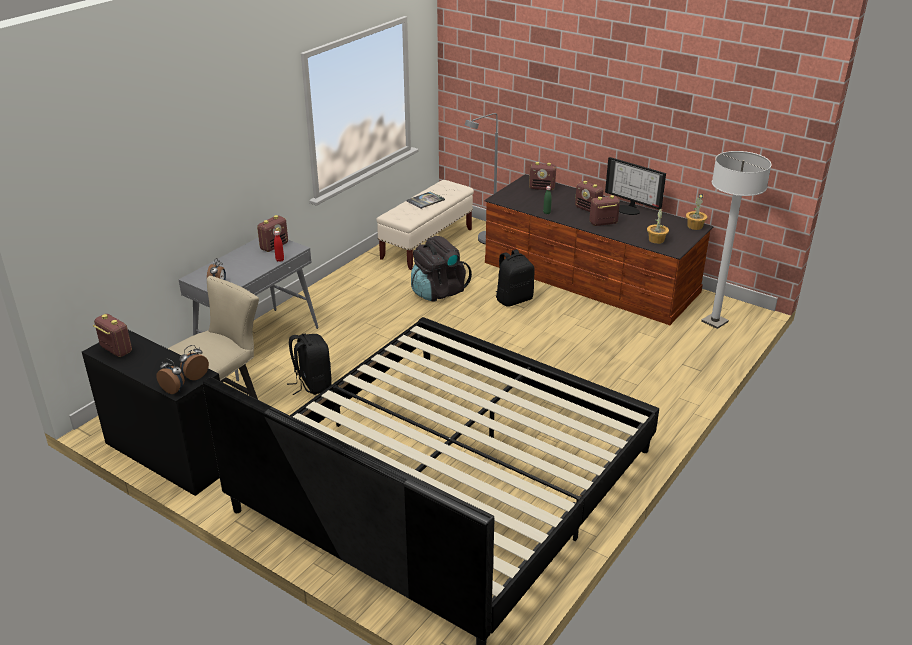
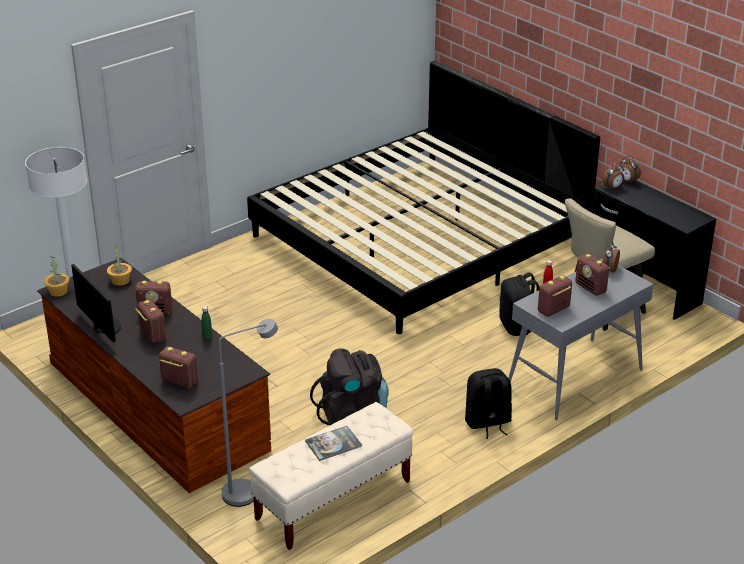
camera: 165 degrees left, 0 degrees up
radio [93,314,132,357] -> radio moved to [575,254,610,296]
black backpack [495,249,535,307] -> black backpack moved to [465,368,512,439]

